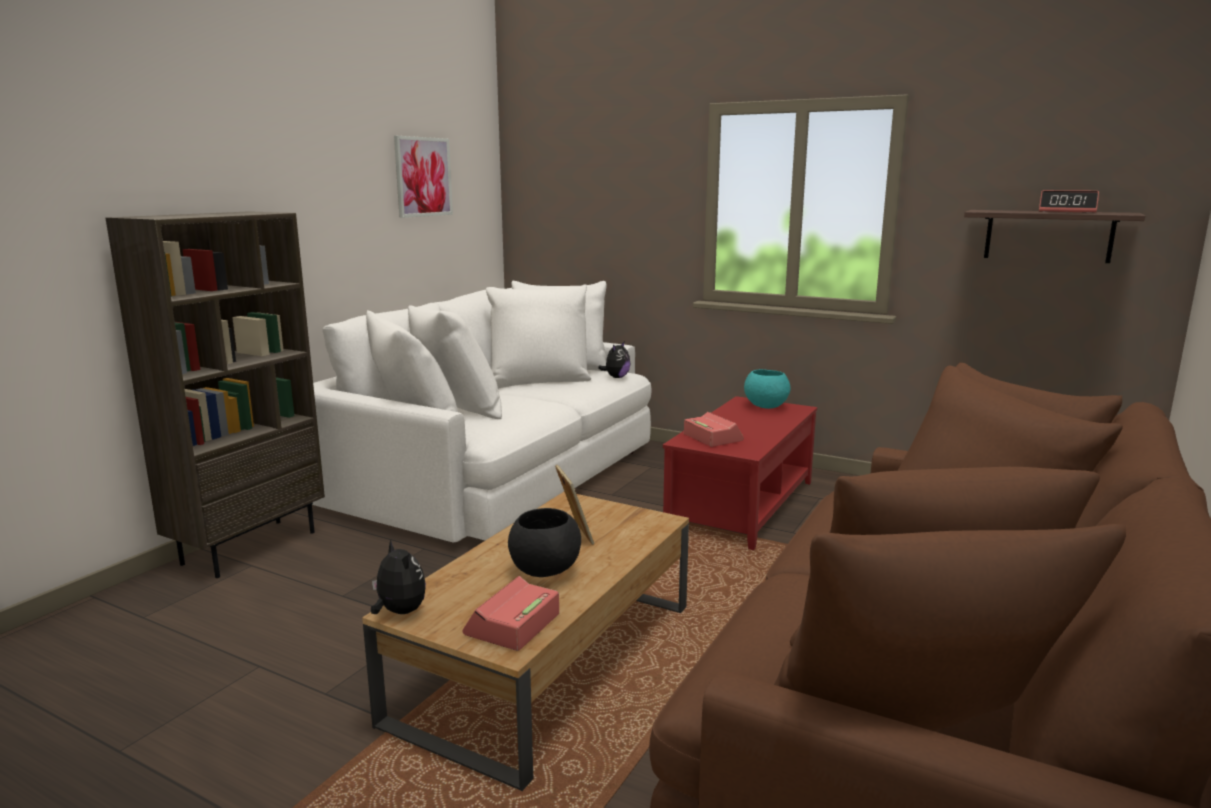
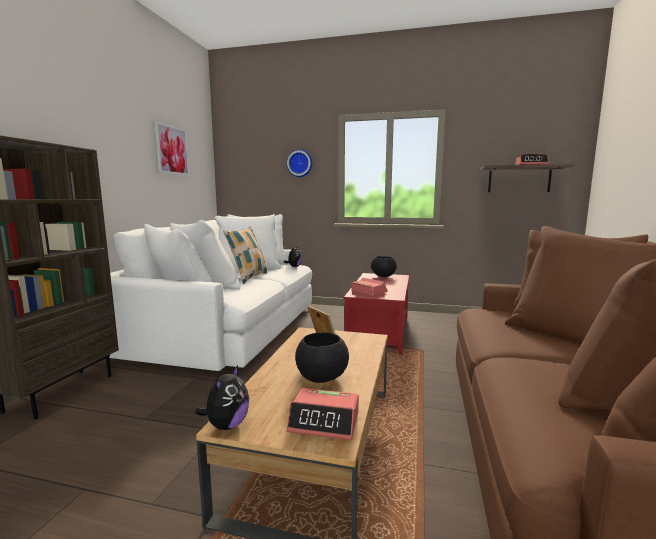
camera: 15 degrees left, 5 degrees down
plush toy [371,540,426,614] -> plush toy turned 75 degrees clockwise [195,365,249,430]
alarm clock [462,576,559,651] -> alarm clock turned 90 degrees counterclockwise [287,388,359,440]
turquoise bowl [744,369,790,409] -> black bowl [371,256,397,277]
none -> pillow [223,227,268,284]
none -> wall clock [287,149,312,177]

